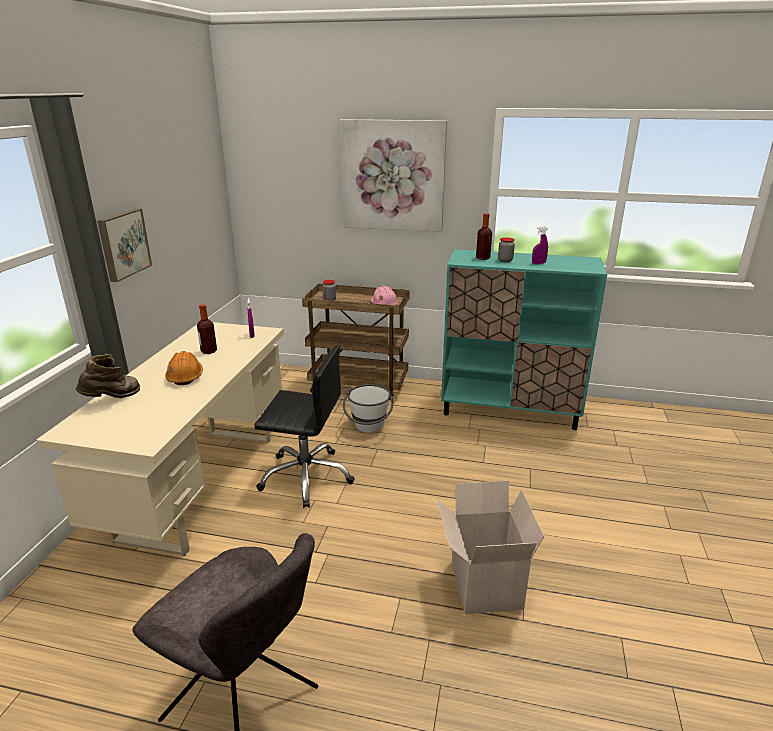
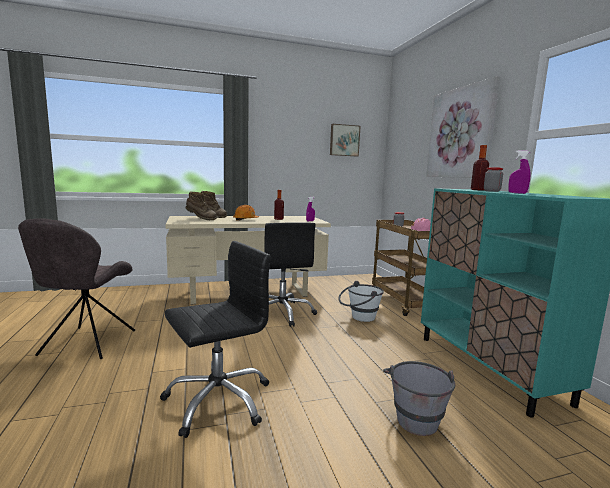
camera: 60 degrees right, 15 degrees down
picture [97,208,152,282] -> picture moved to [330,124,361,156]
cardboard box [437,481,544,614] -> black office chair [160,241,271,438]
none -> brown boot [186,192,217,220]
none -> grey bucket [383,361,455,436]

